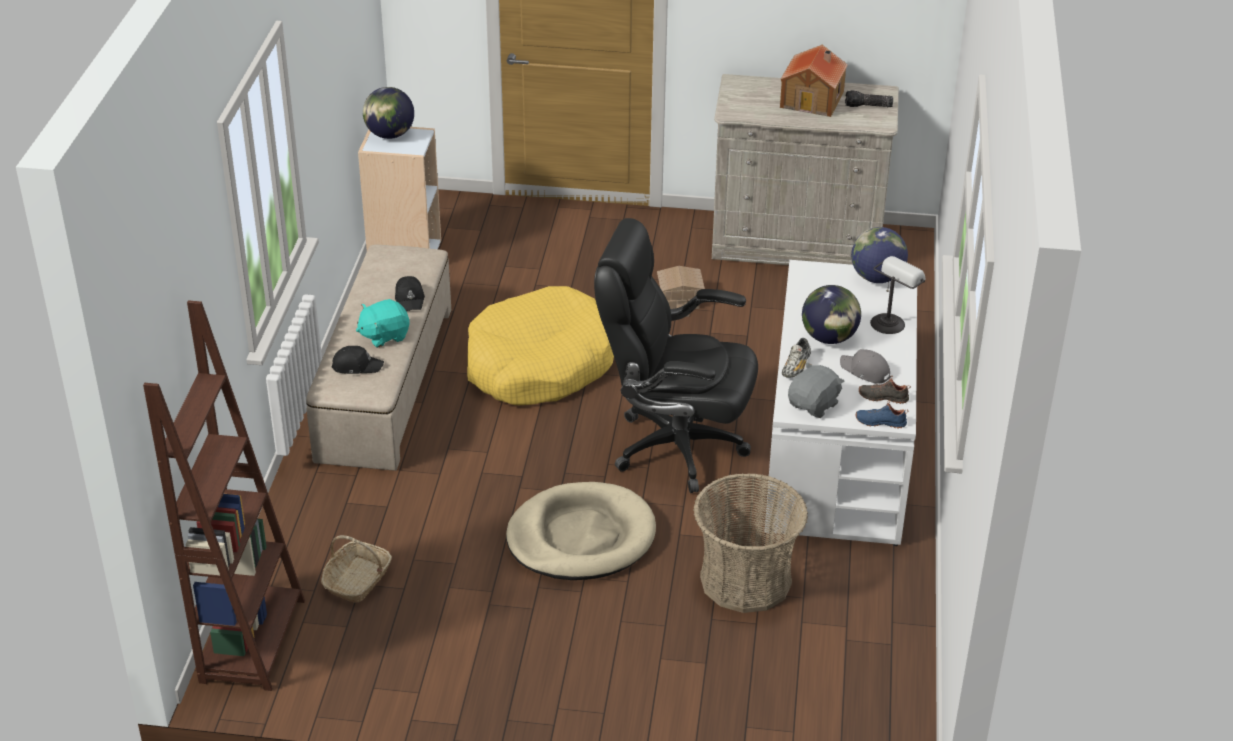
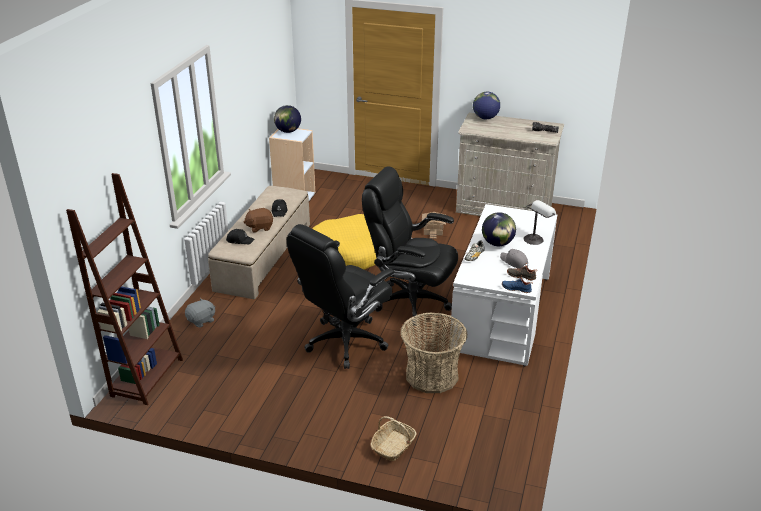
camera: 10 degrees right, 5 degrees down
basket [321,535,392,603] -> basket moved to [370,416,417,461]
turquoise plush toy [356,299,410,348] -> brown plush toy [243,208,273,233]
beige dog bed [506,482,656,580] -> black office chair [287,224,394,369]
toy house [780,45,848,117] -> none
grey plush toy [788,362,845,418] -> grey plush toy moved to [185,298,215,328]
globe [851,227,908,283] -> globe moved to [473,92,500,119]

